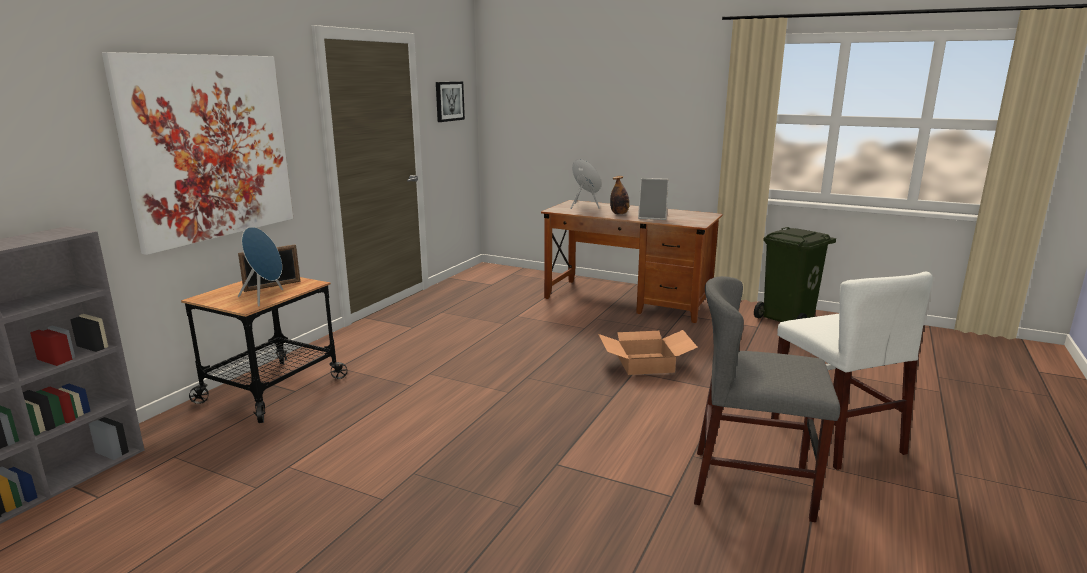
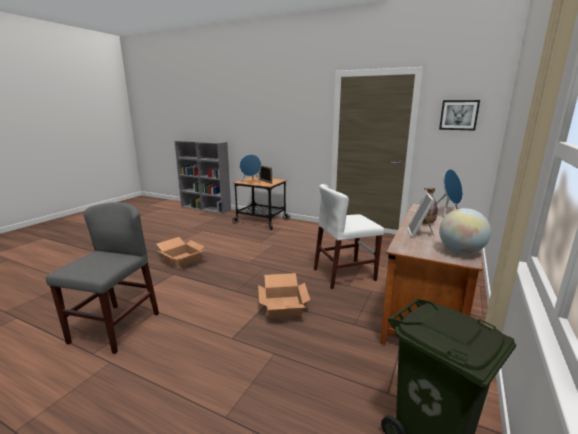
camera: 90 degrees right, 0 degrees up
picture [102,52,293,255] -> none
white chair [771,272,933,470] -> white chair moved to [314,184,384,289]
none -> cardboard box [156,237,205,269]
none -> globe [439,208,491,254]

